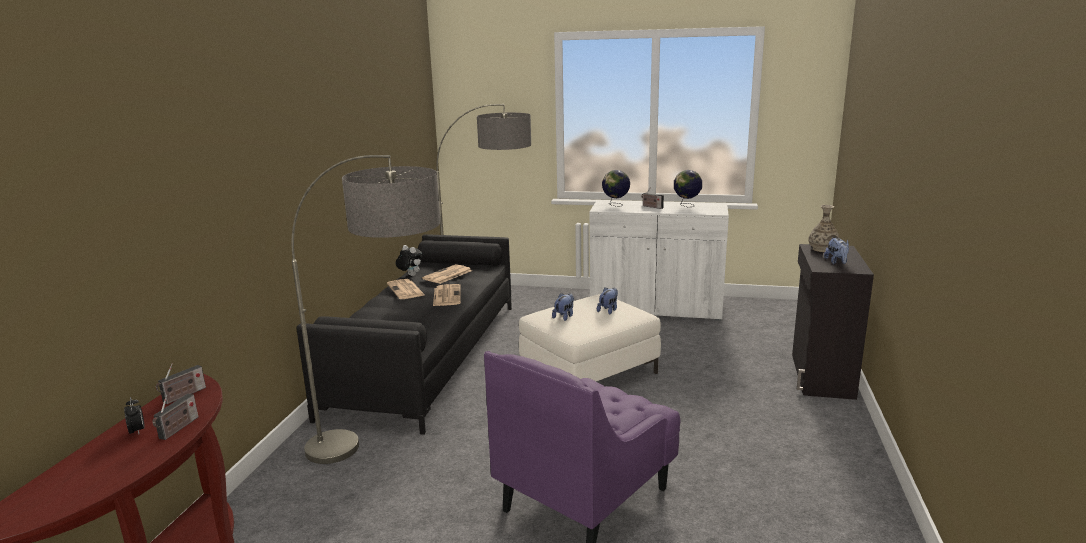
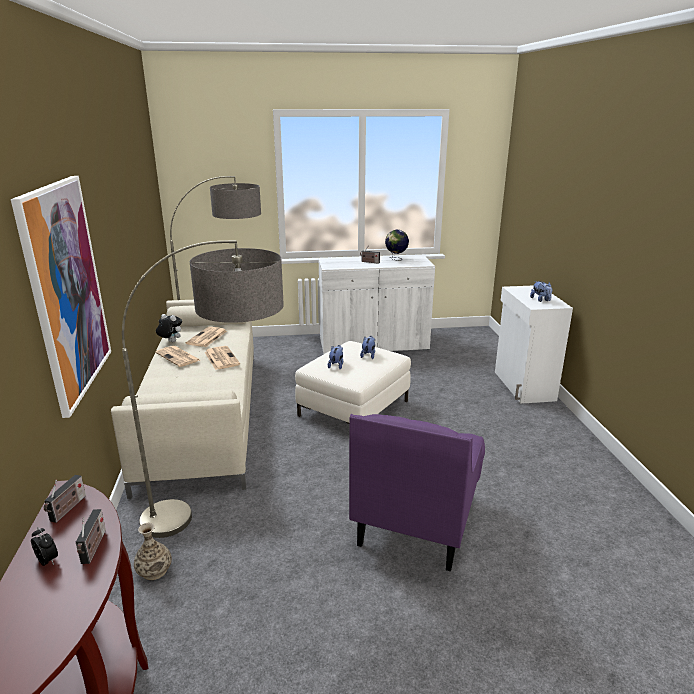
camera: 20 degrees left, 5 degrees up
black sofa [296,234,512,435] -> beige sofa [111,300,254,499]
globe [602,170,630,207] -> none
black cabinet [792,244,874,400] -> white cabinet [495,285,573,403]
vase [808,205,840,252] -> vase moved to [134,523,172,580]
none -> picture [11,176,111,418]

